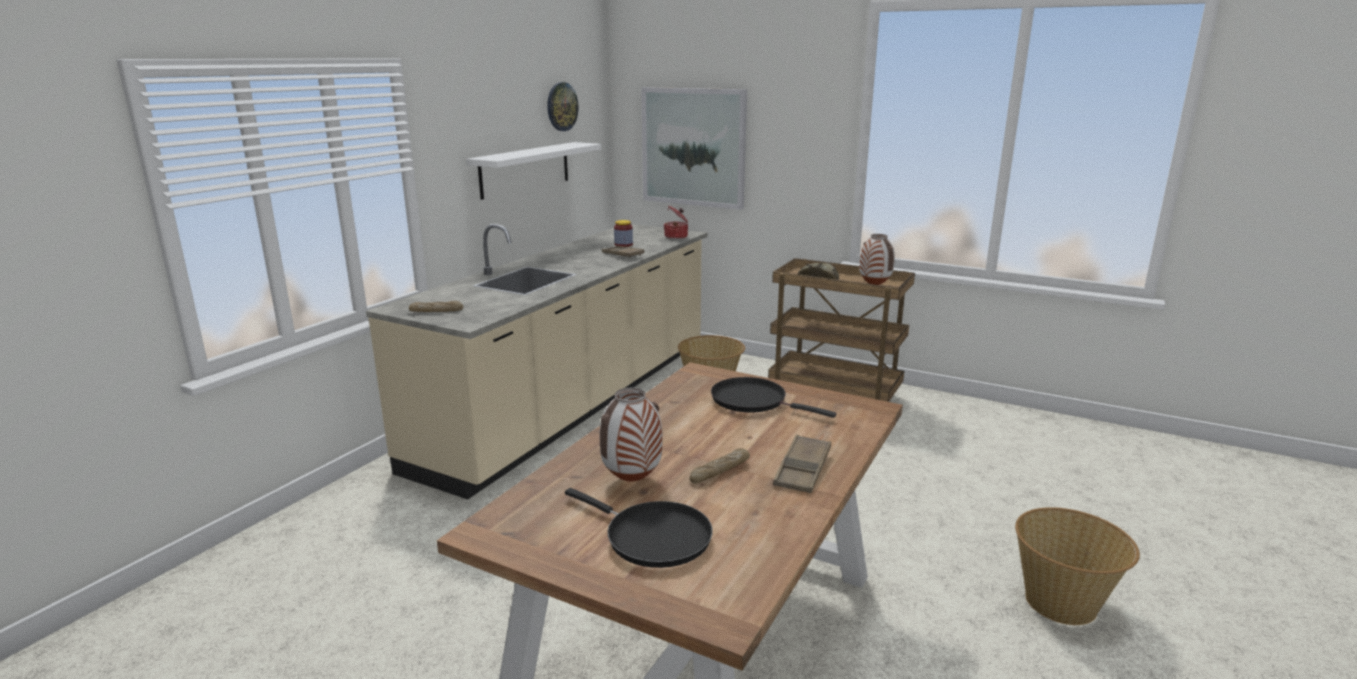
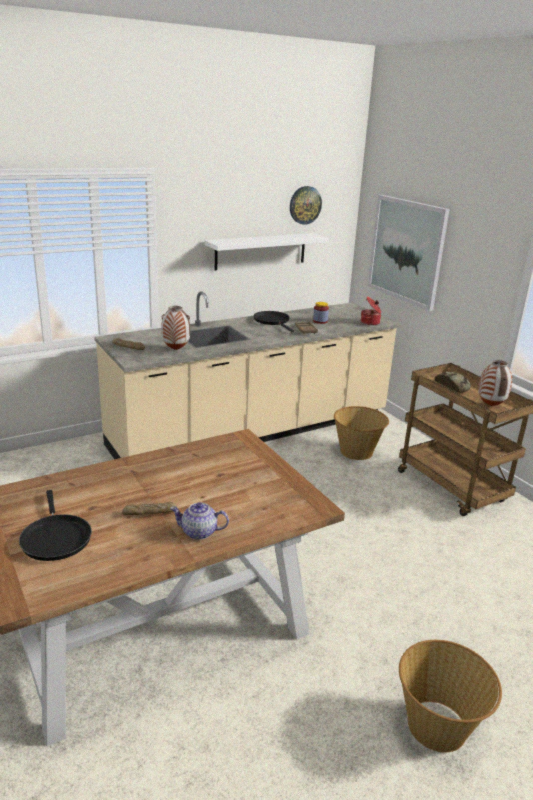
camera: 30 degrees right, 5 degrees up
vase [600,388,663,481] -> vase moved to [161,306,190,350]
black frying pan [711,377,836,418] -> black frying pan moved to [253,311,294,332]
brown tray [773,435,831,493] -> teapot [170,502,229,540]

